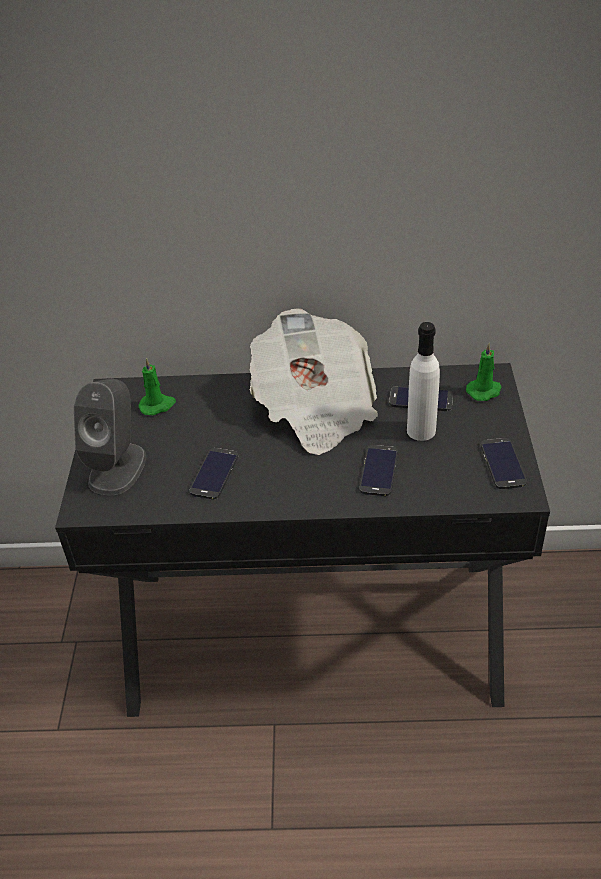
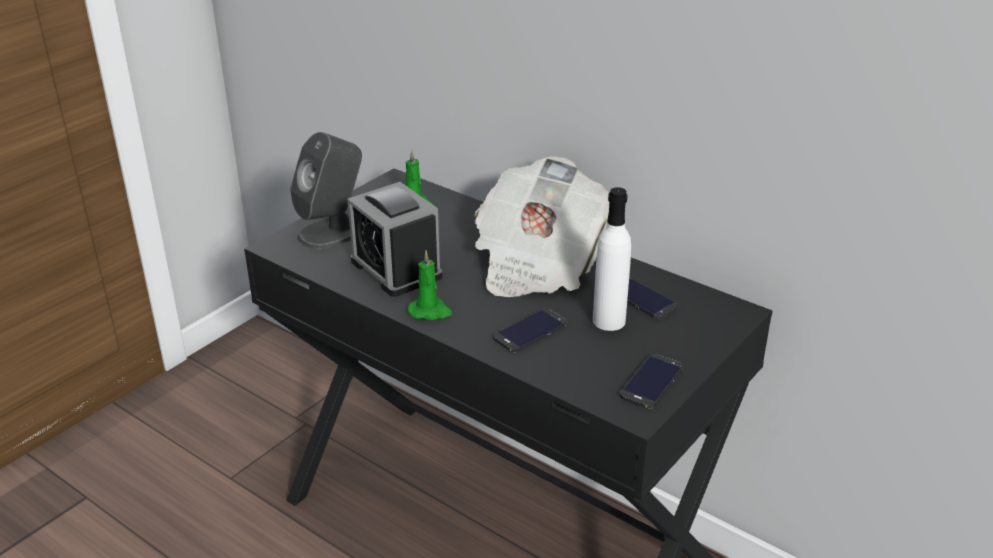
camera: 35 degrees right, 10 degrees down
phone [190,448,238,499] -> alarm clock [347,182,442,297]
green candle [466,343,501,401] -> green candle moved to [408,250,452,320]

